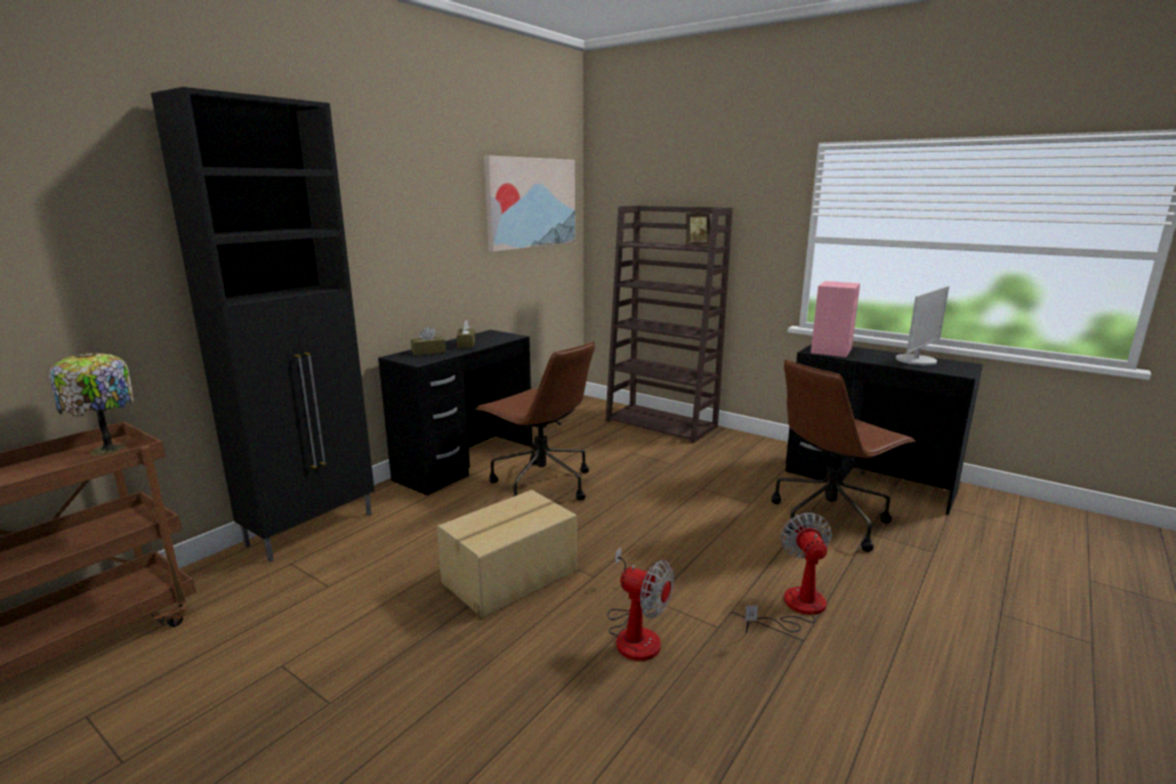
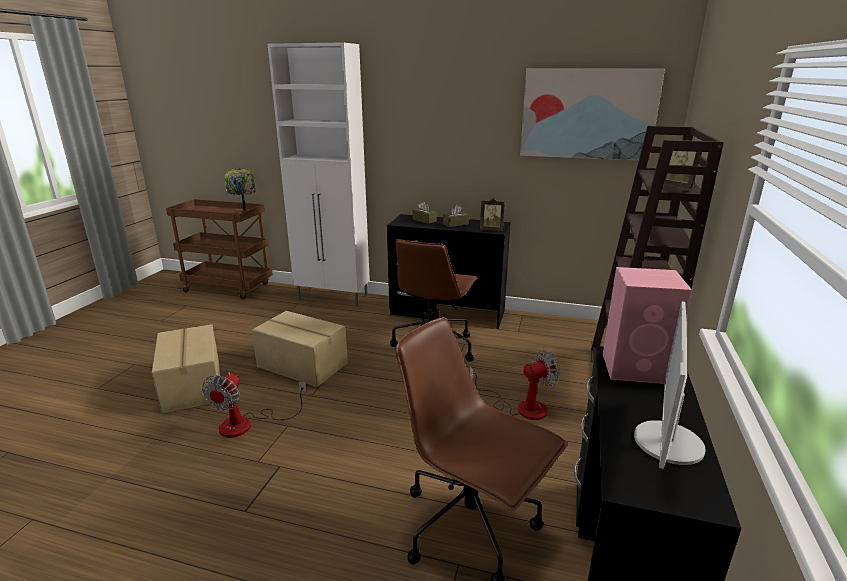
camera: 70 degrees right, 5 degrees up
black cabinet [151,87,375,562] -> white cabinet [268,42,370,306]
fan [745,513,832,634] -> fan moved to [469,350,560,420]
monitor [896,286,949,365] -> monitor turned 90 degrees clockwise [634,301,706,469]
none -> cardboard box [152,324,220,414]
none -> picture frame [480,198,505,231]

